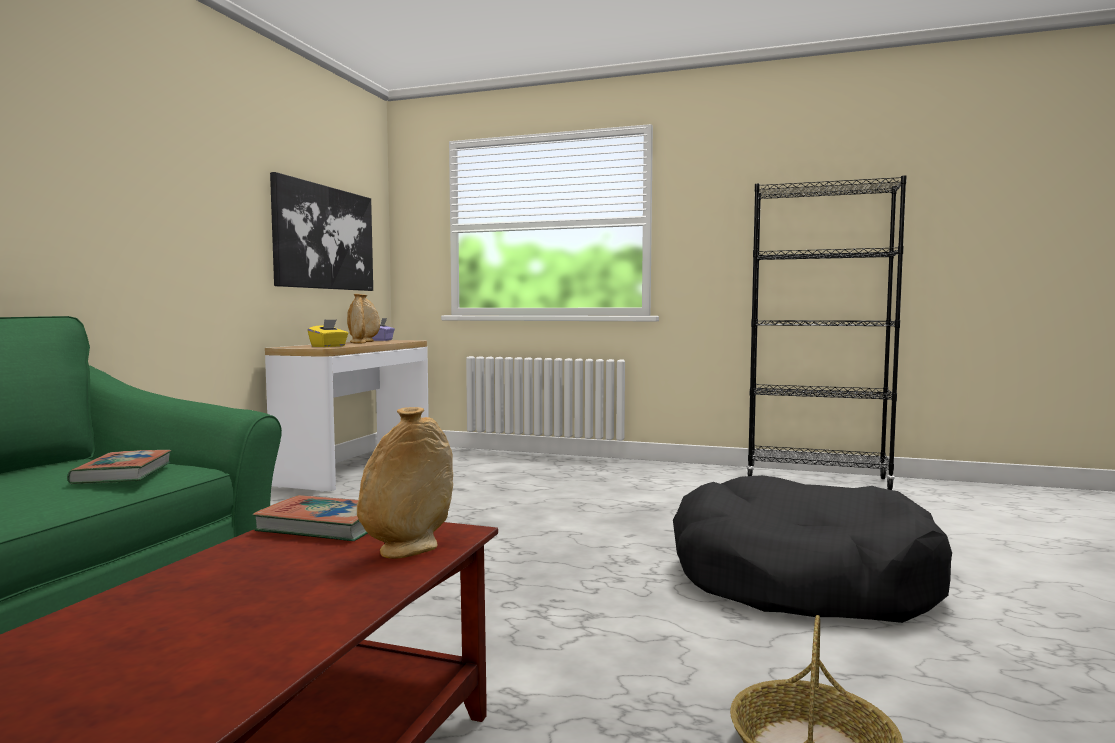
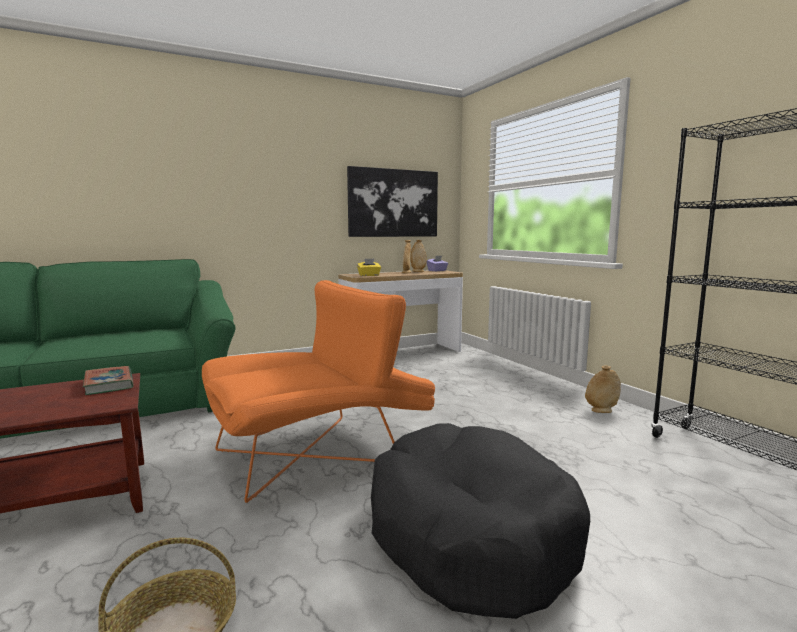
camera: 45 degrees right, 5 degrees up
book [67,450,172,484] -> none
beige vase [357,407,453,559] -> beige vase moved to [585,366,621,413]
none -> orange armchair [202,280,435,503]

